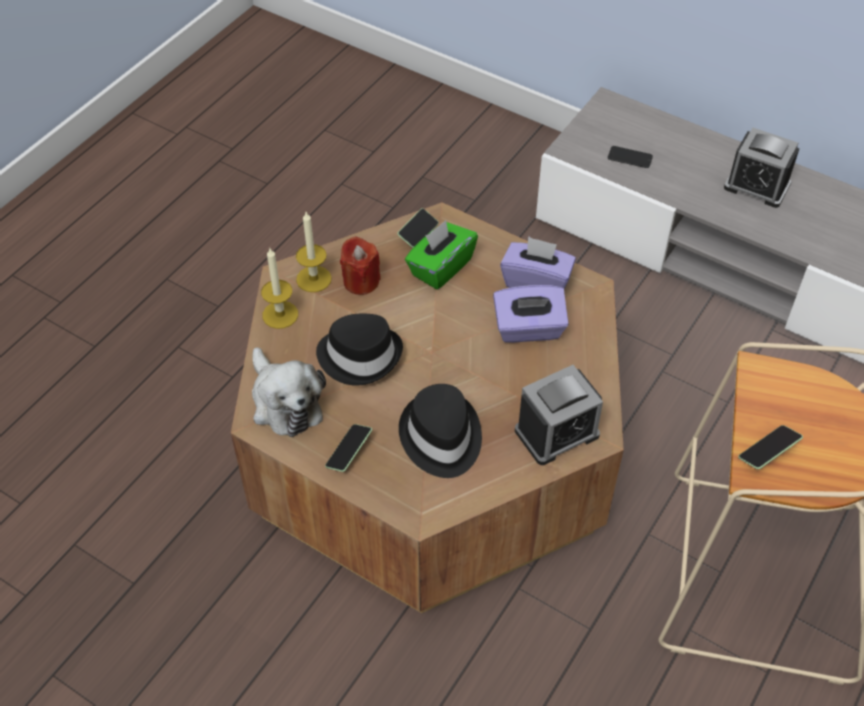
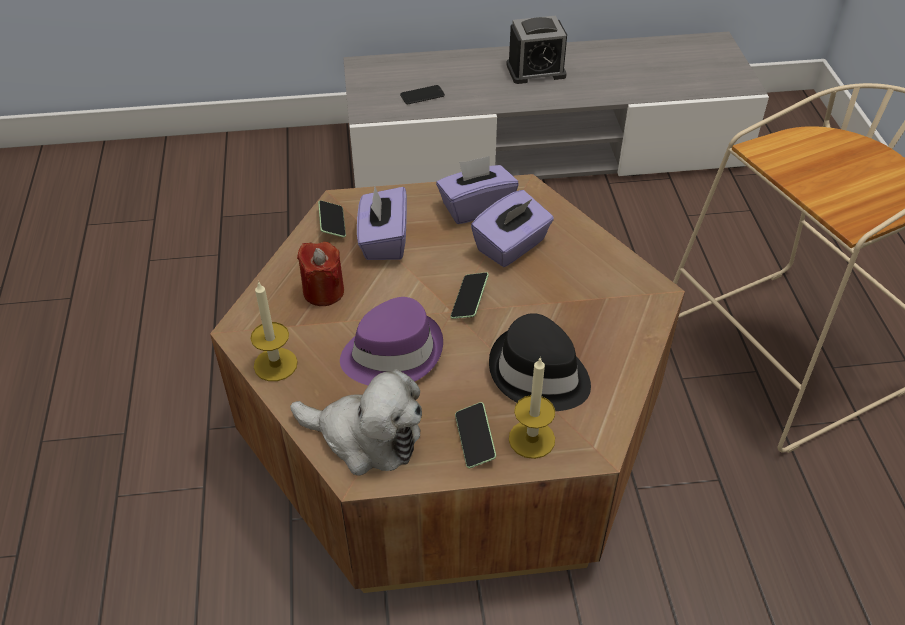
camera: 40 degrees left, 5 degrees down
candle [296,212,332,292] -> candle moved to [509,357,555,459]
black hat [316,314,403,386] -> purple hat [340,297,443,385]
green tissue box [405,220,478,290] -> purple tissue box [357,186,407,260]
alarm clock [515,365,603,465] -> none
phone [738,425,803,469] -> phone moved to [450,272,489,319]

